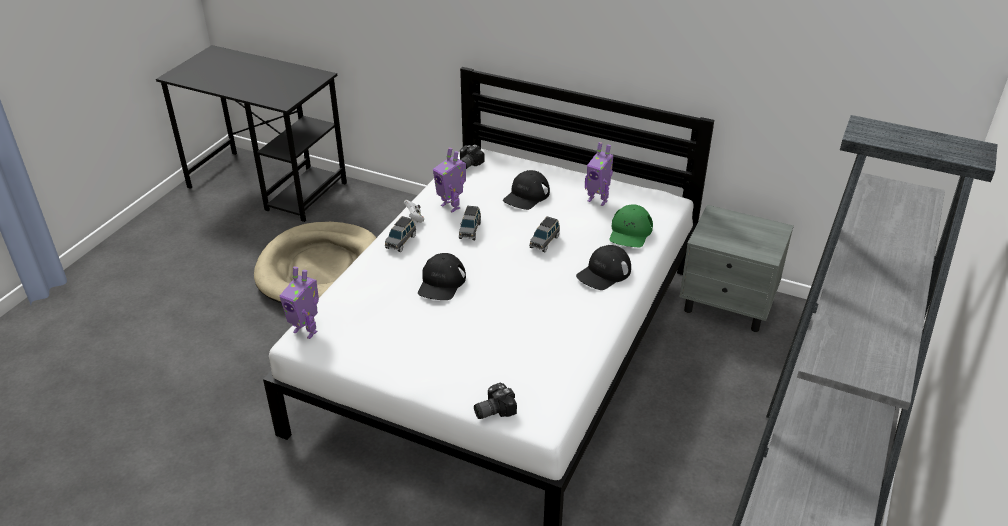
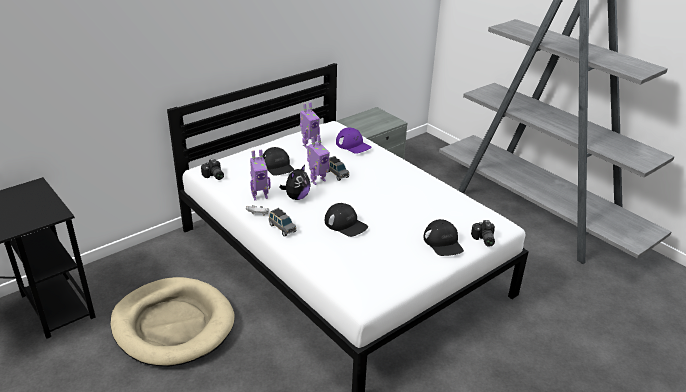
camera: 65 degrees left, 5 degrees down
toy robot [280,266,319,339] -> toy robot moved to [307,135,330,185]
grey toy car [459,205,481,240] -> plush toy [279,165,311,200]
black cap [576,245,631,290] -> black cap moved to [423,219,464,256]
green cap [609,204,653,247] -> purple cap [336,128,371,154]

